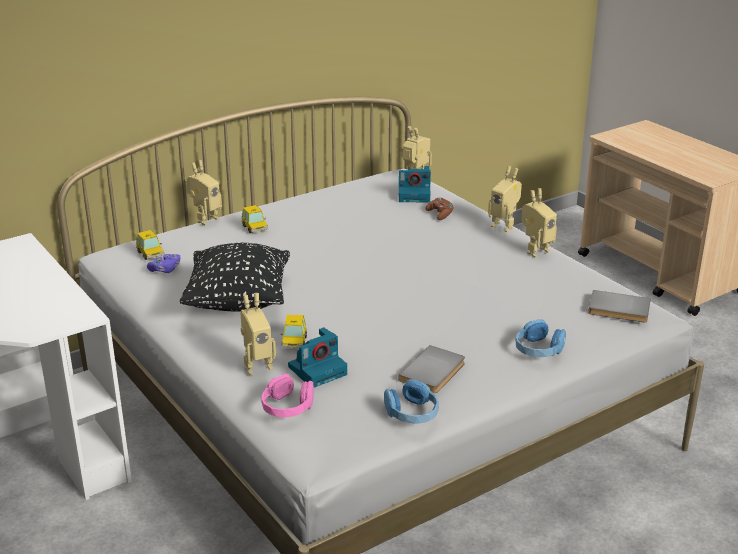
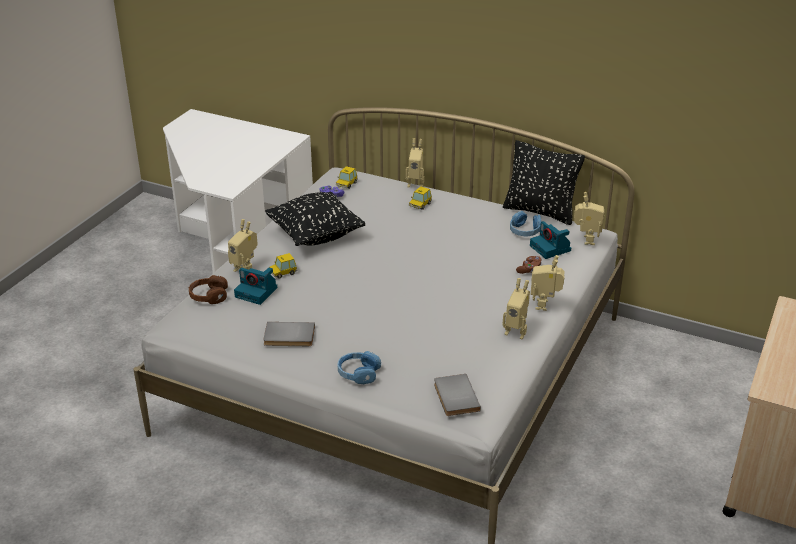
camera: 60 degrees right, 5 degrees up
pink headphones [261,373,314,417] -> brown headphones [189,275,228,304]
blue headphones [384,379,439,424] -> blue headphones moved to [510,211,542,236]
none -> black pillow [503,140,585,225]

